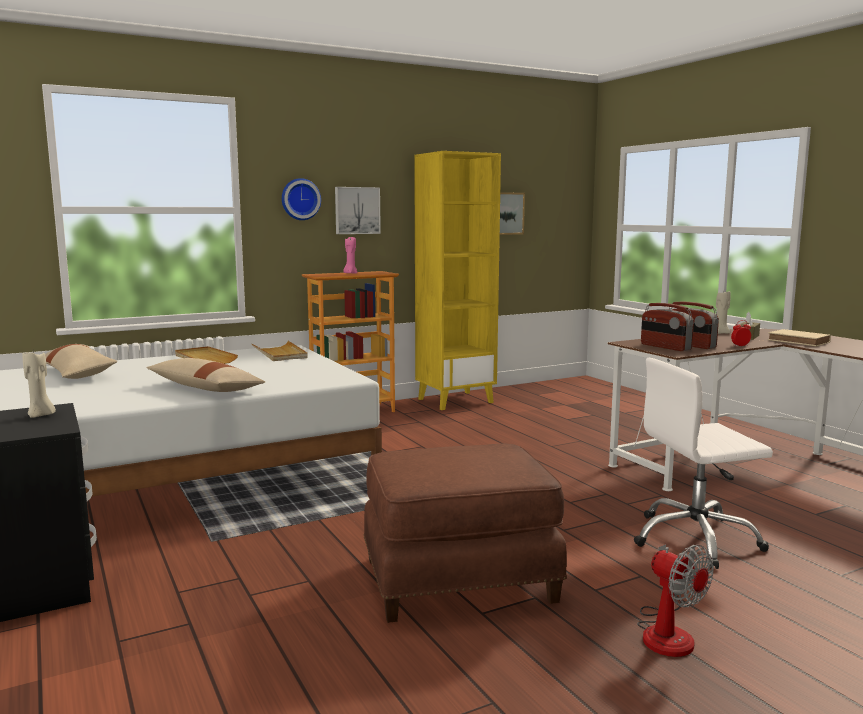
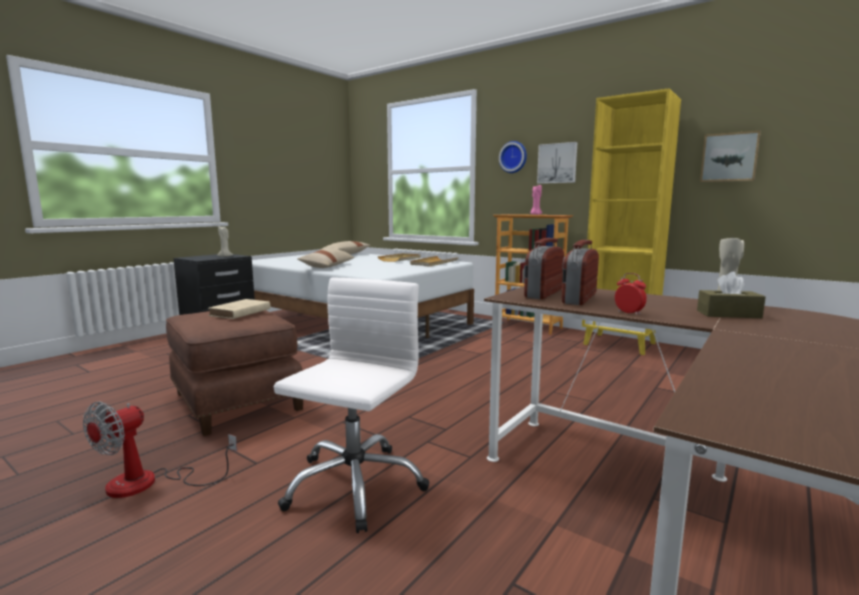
camera: 65 degrees right, 0 degrees up
white office chair [634,358,773,569] -> white office chair turned 60 degrees clockwise [274,278,429,533]
beige book [768,329,831,346] -> beige book moved to [208,299,271,319]

